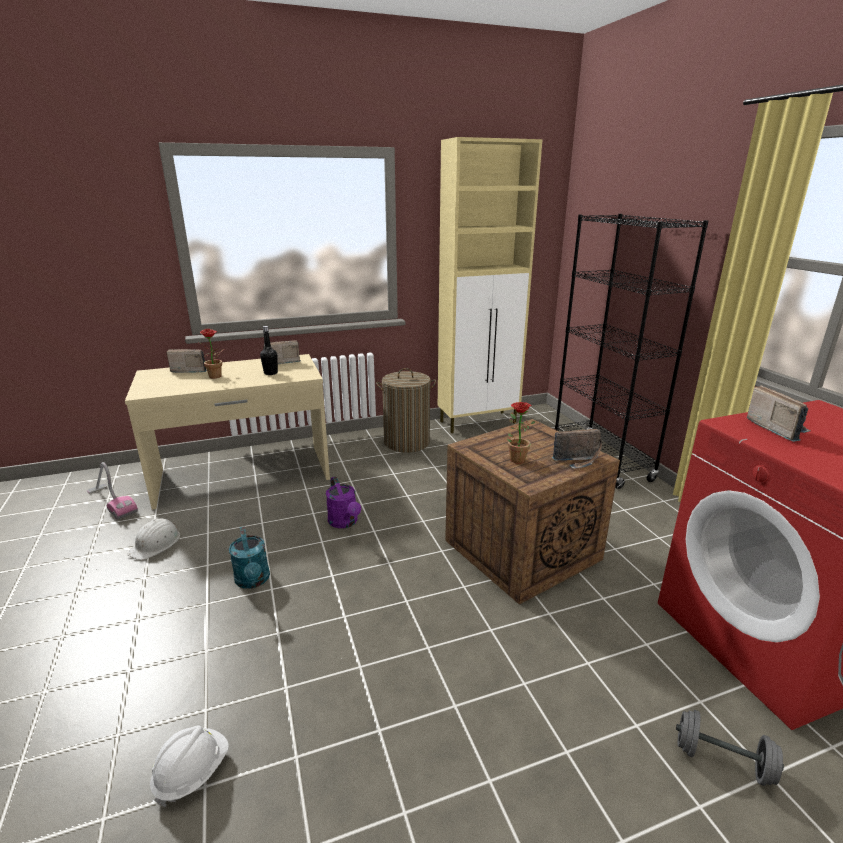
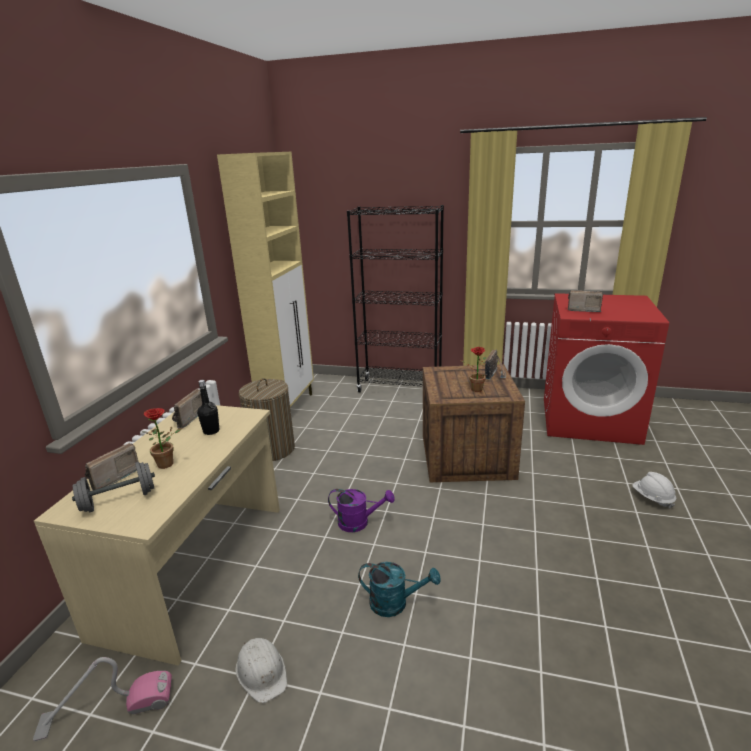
camera: 55 degrees left, 0 degrees up
white hard hat [150,725,229,807] -> white hard hat moved to [632,472,676,508]
grey dumbbell [676,710,784,786] -> grey dumbbell moved to [72,462,155,512]

